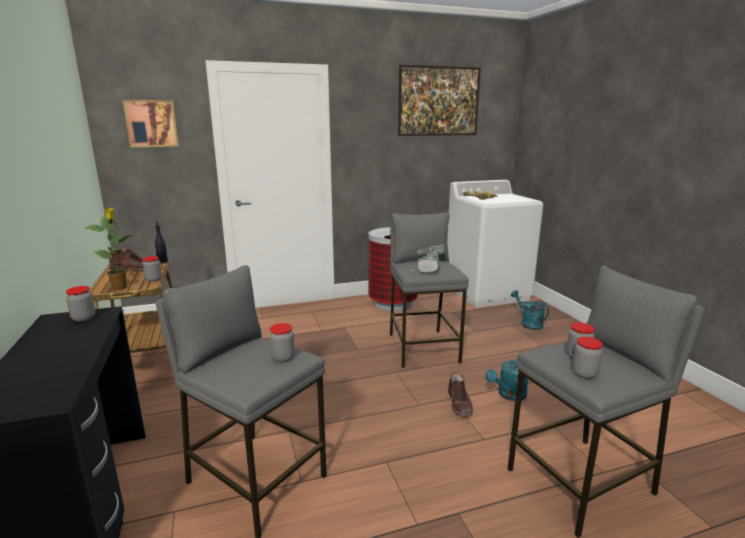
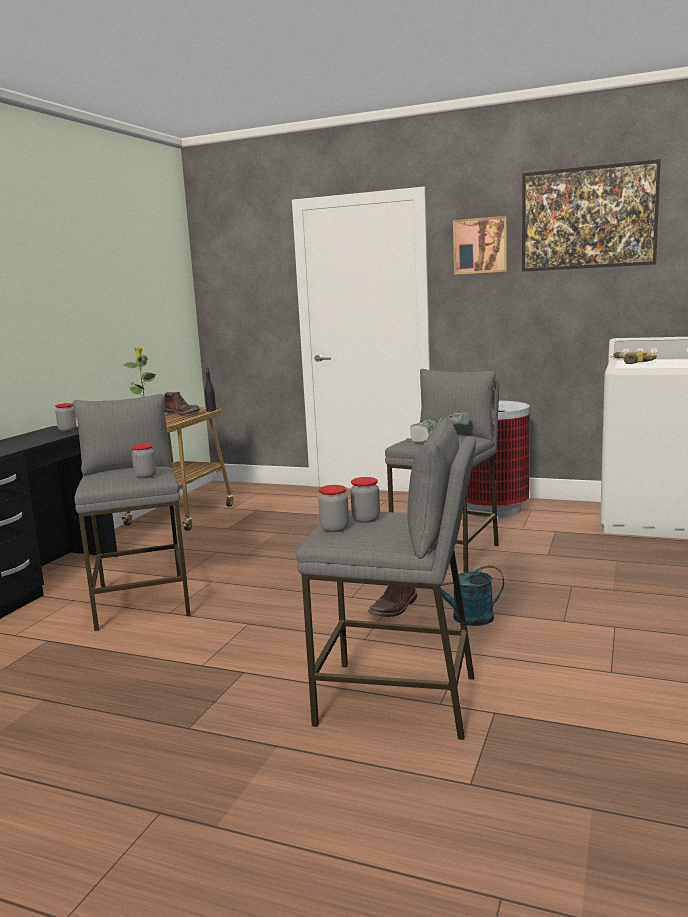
camera: 40 degrees right, 5 degrees down
picture [123,100,179,147] -> picture moved to [453,216,508,275]
jar [142,256,162,282] -> none
turquoise watering can [511,290,549,330] -> none

